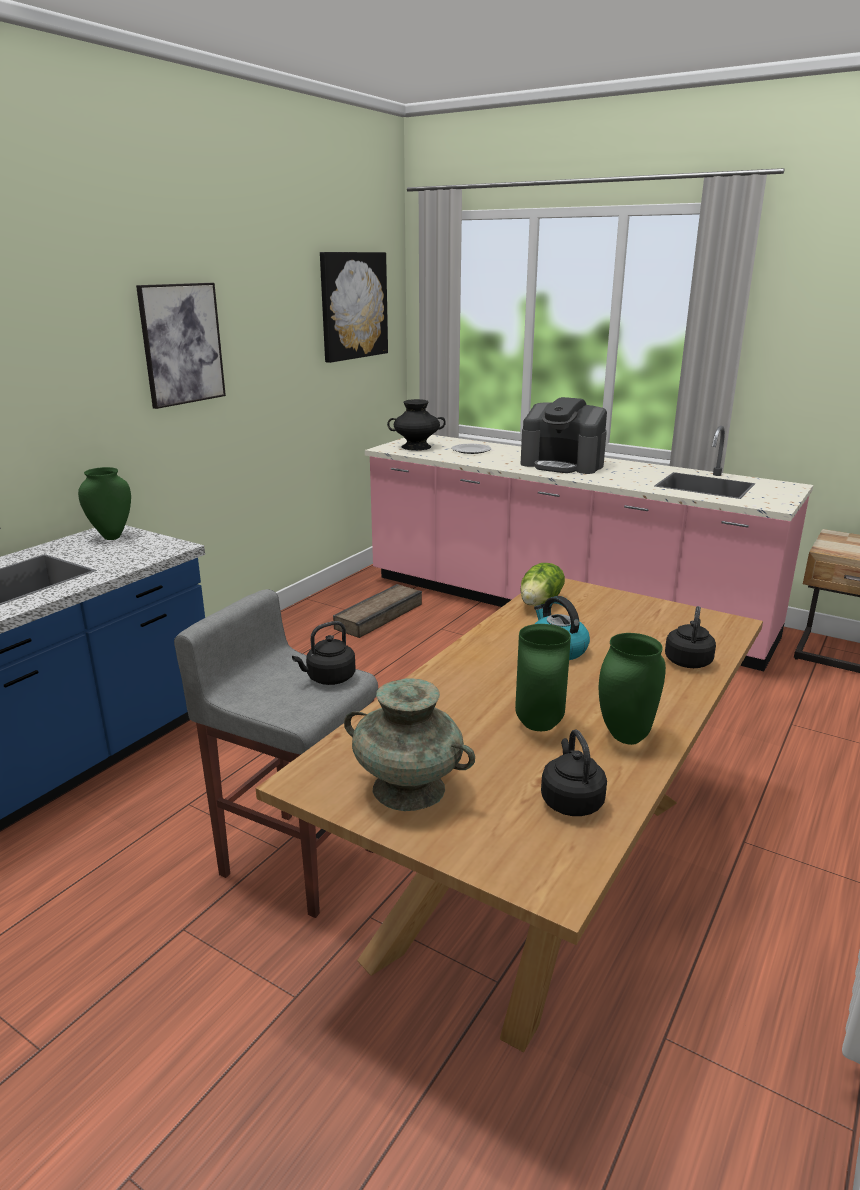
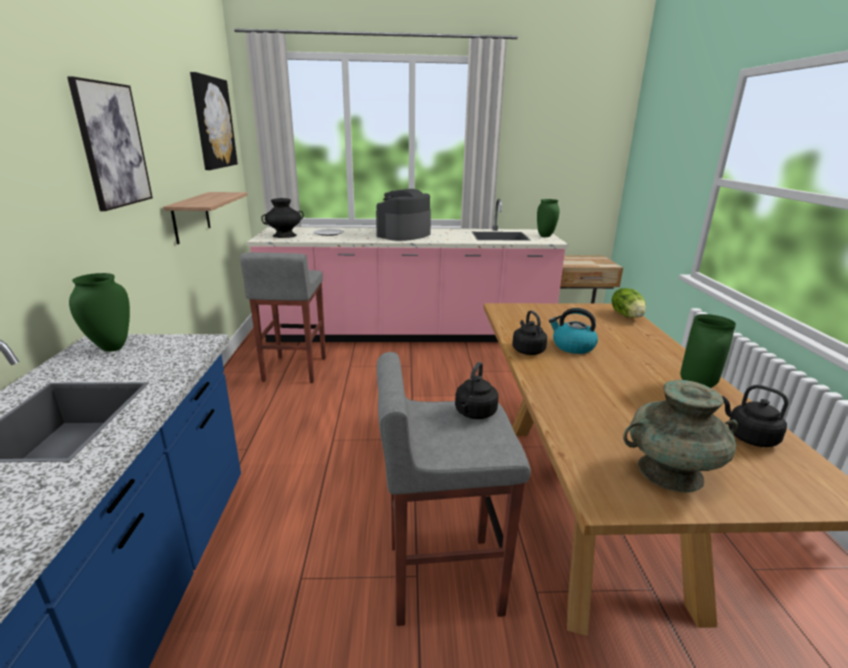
camera: 35 degrees left, 0 degrees up
crate [333,584,422,638] -> grey stool [240,252,326,383]
green vase [515,624,571,731] -> green vase moved to [537,199,559,237]
lettuce [520,563,565,606] -> lettuce moved to [612,288,646,318]
coffee machine [521,397,607,474] -> coffee machine turned 135 degrees clockwise [376,189,431,241]
black kettle [665,606,716,668] -> black kettle moved to [512,310,547,355]
none -> shelf [163,192,248,244]

